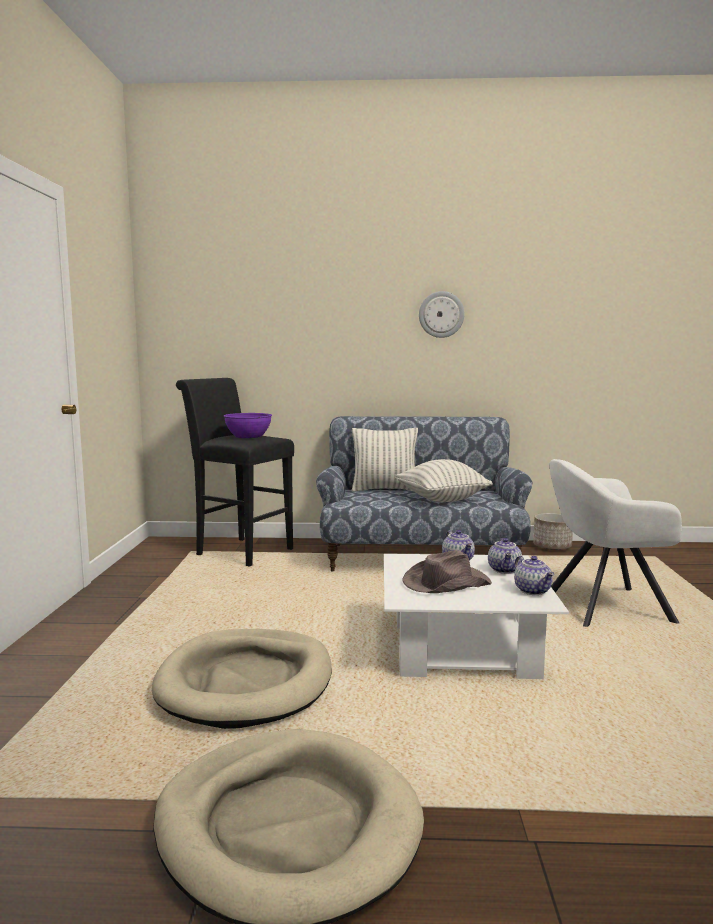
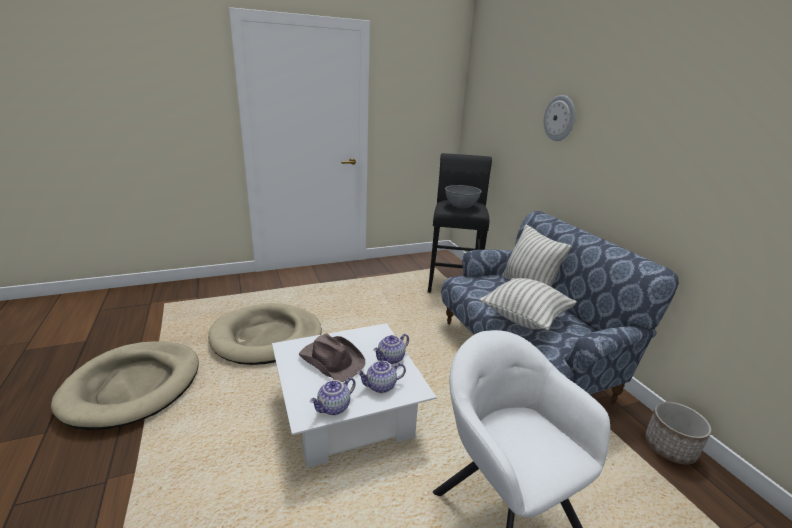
camera: 65 degrees right, 15 degrees up
purple bowl [224,413,272,438] -> grey bowl [445,185,482,208]
wall clock [419,291,464,338] -> wall clock moved to [544,95,575,141]

